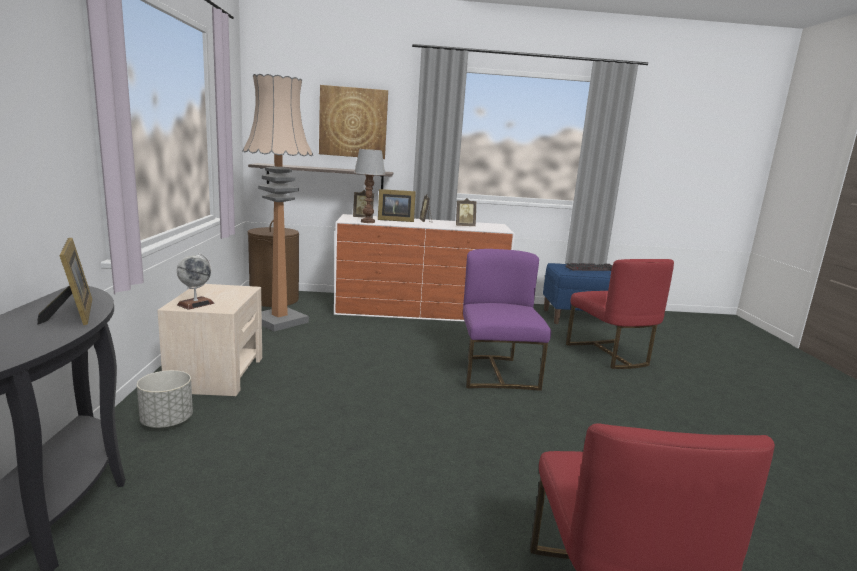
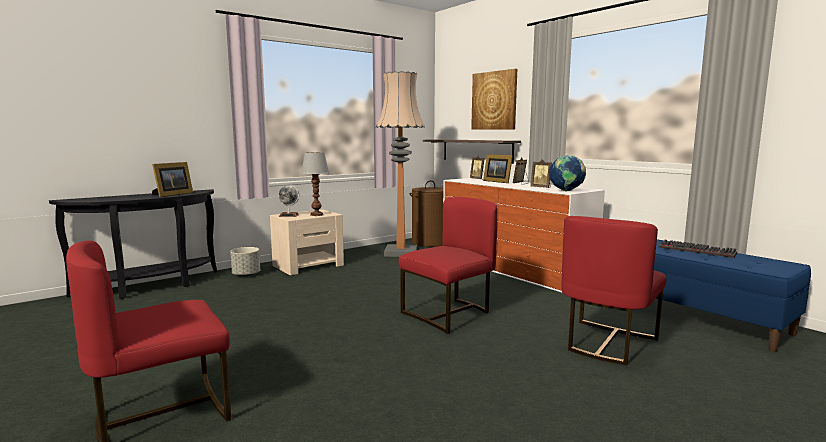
camera: 55 degrees right, 5 degrees down
table lamp [354,149,385,223] -> table lamp moved to [302,152,329,216]
purple chair [463,249,551,391] -> red chair [398,197,498,334]
none -> globe [549,155,586,191]

